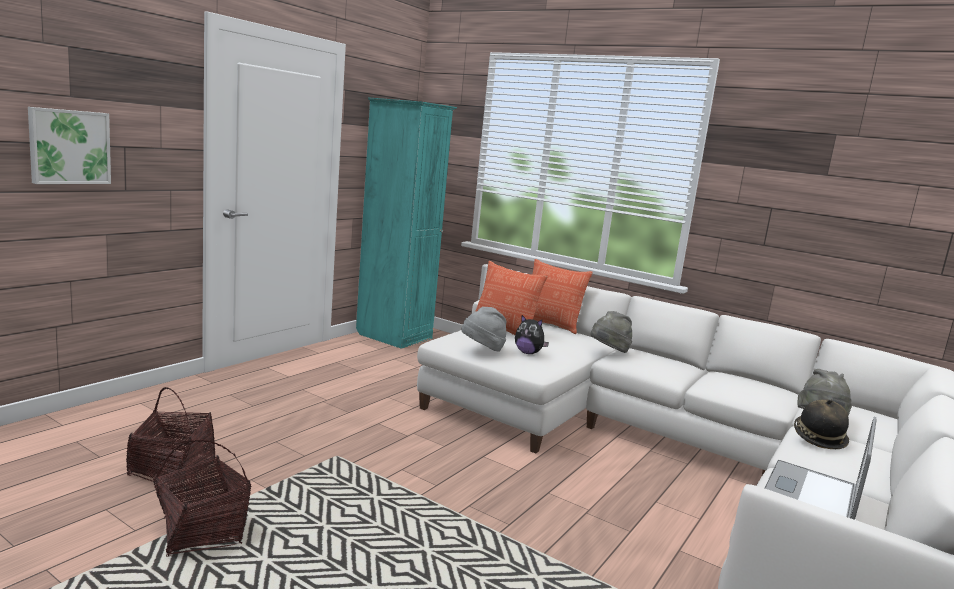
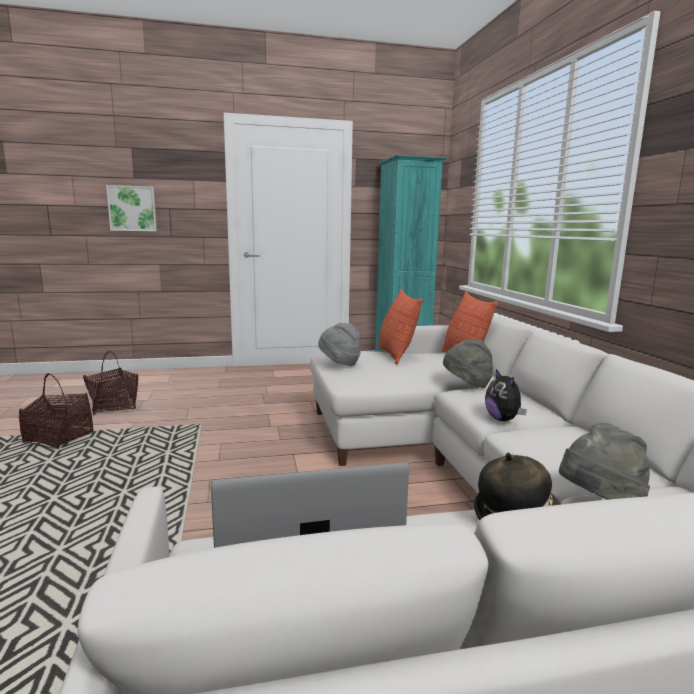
camera: 45 degrees right, 0 degrees up
plush toy [515,315,549,354] -> plush toy moved to [485,369,527,421]

